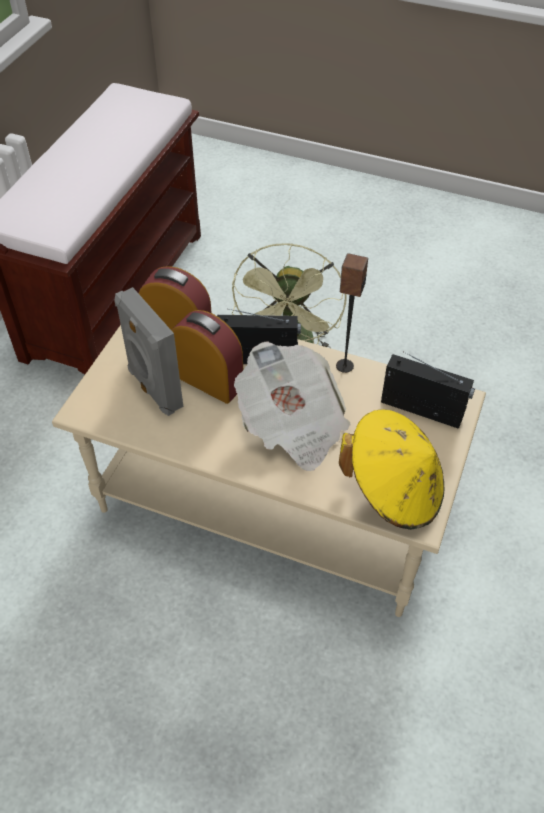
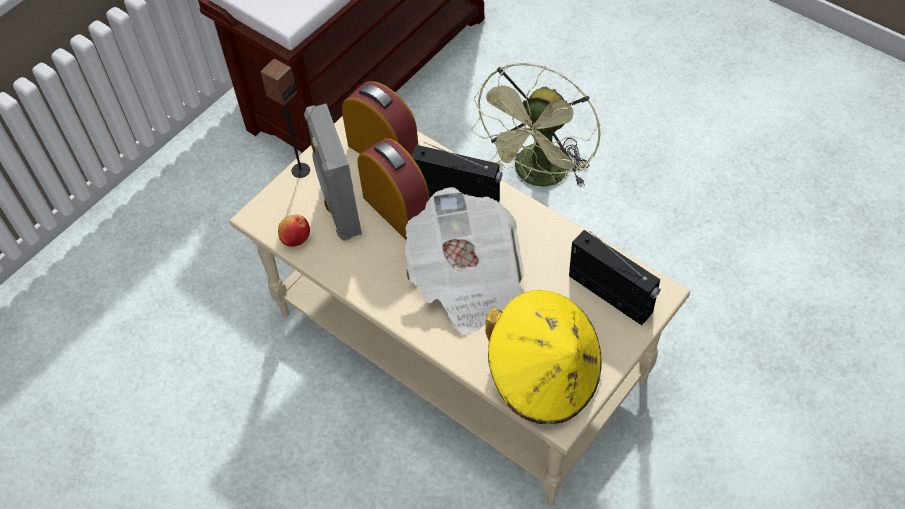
camera: 20 degrees right, 5 degrees up
speaker [336,253,368,373] -> speaker moved to [260,59,310,178]
none -> apple [278,215,310,247]

